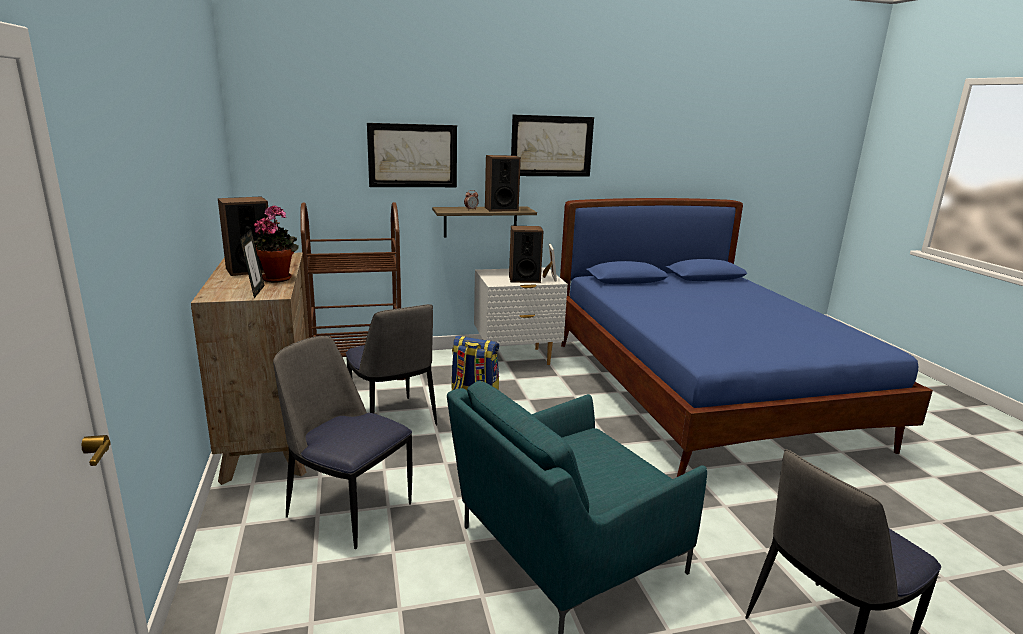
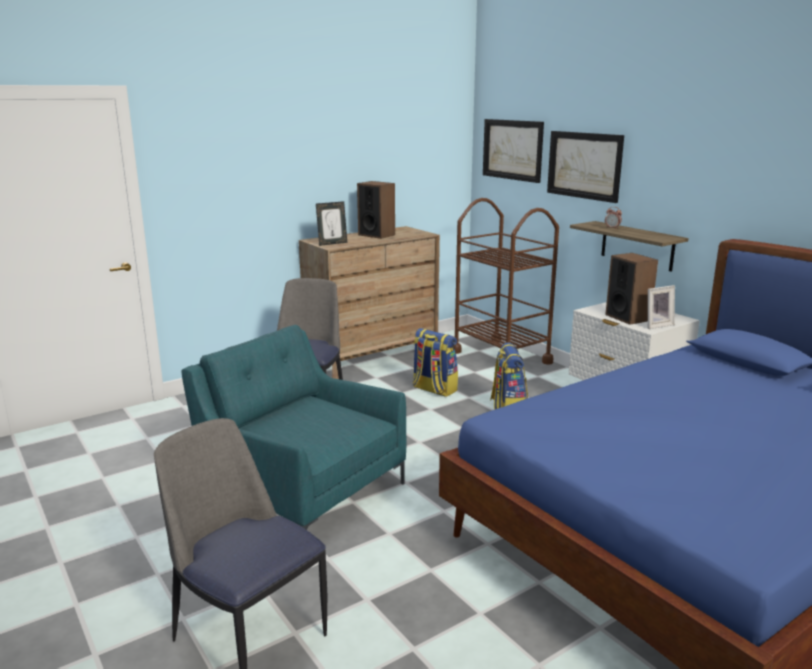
camera: 70 degrees right, 0 degrees up
potted plant [254,205,298,283] -> none
chair [346,304,437,426] -> backpack [413,328,458,397]
speaker [485,155,521,211] -> none
picture [511,115,594,177] -> picture moved to [483,119,544,183]

